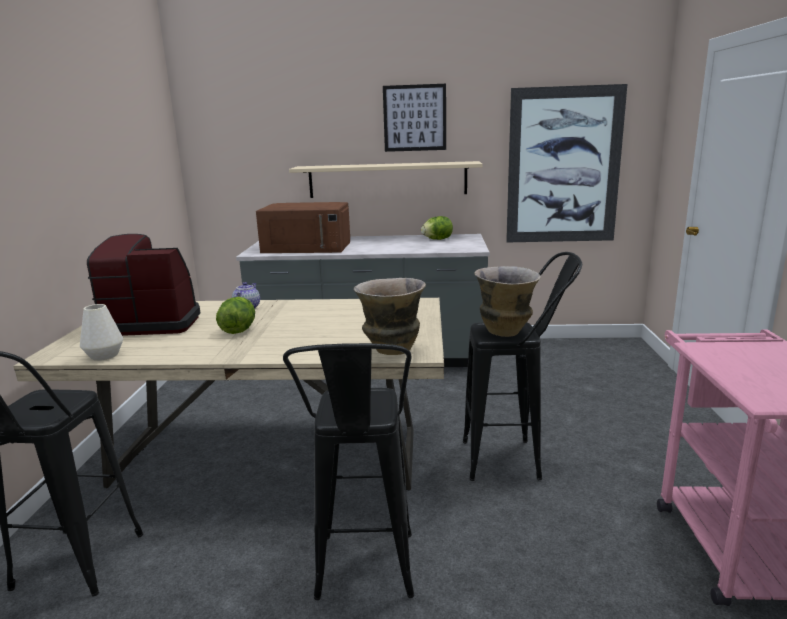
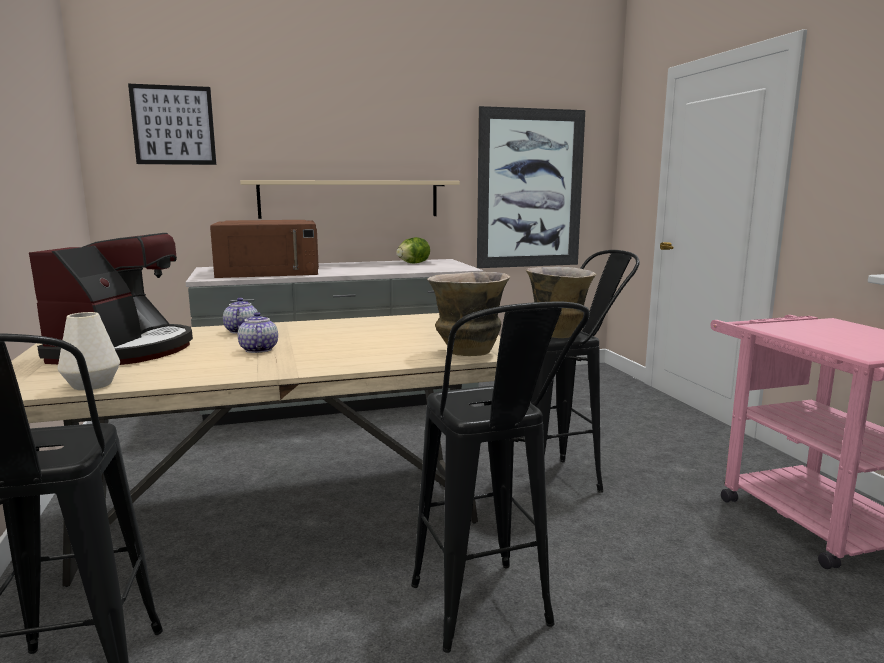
camera: 20 degrees left, 5 degrees down
coffee machine [87,234,200,336] -> coffee machine turned 120 degrees clockwise [29,233,193,365]
lettuce [216,297,255,334] -> teapot [238,312,278,353]
picture [383,84,446,152] -> picture moved to [128,84,216,165]

